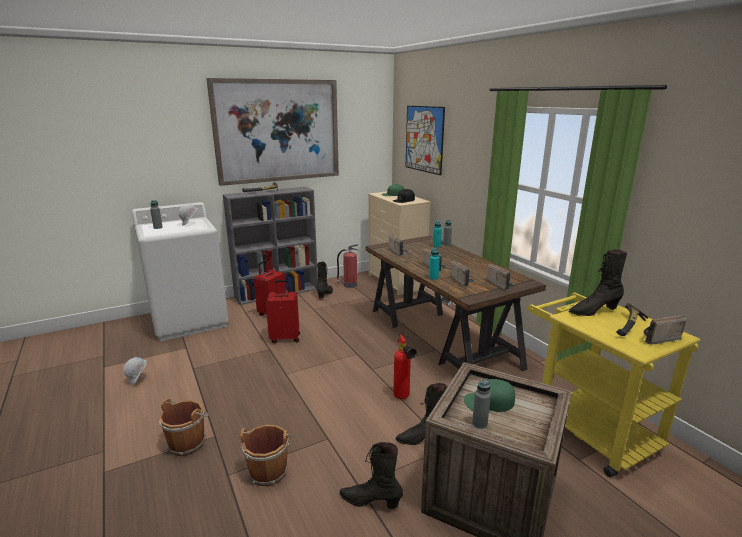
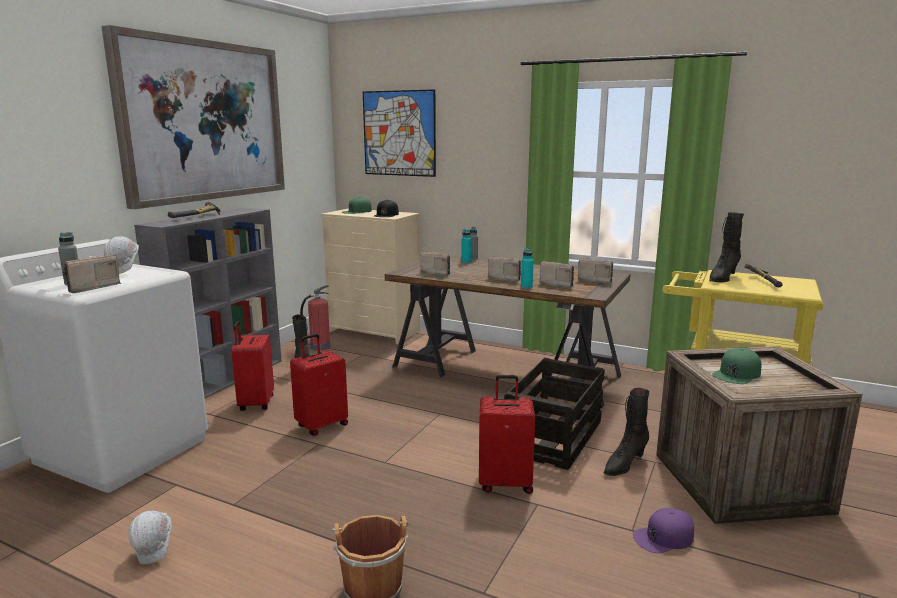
camera: 35 degrees left, 5 degrees down
brown bucket [240,425,291,486] -> none
black boot [339,442,403,509] -> purple cap [633,508,694,553]
fire extinguisher [393,334,417,399] -> crate [504,358,605,470]
grey bottle [472,378,491,429] -> none
radio [643,315,687,345] -> radio moved to [63,255,121,293]
none -> red suitcase [479,375,535,494]

